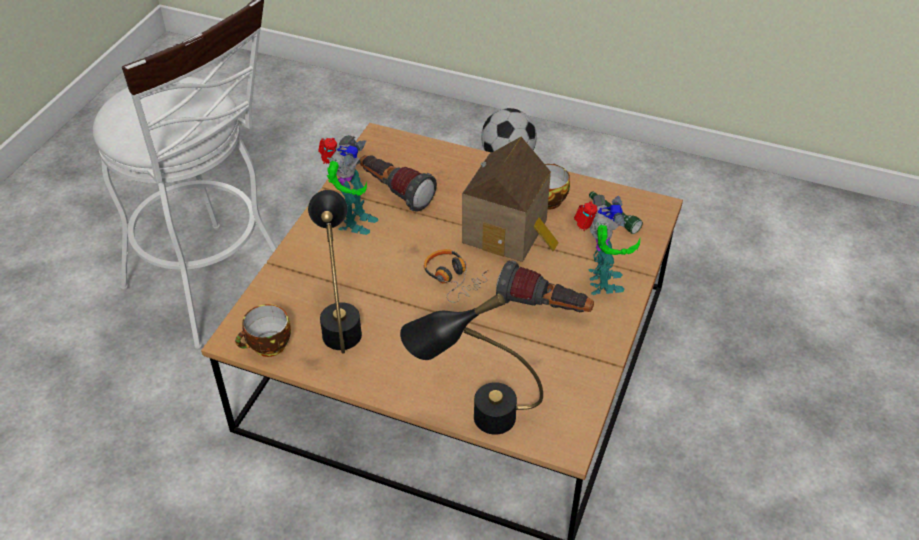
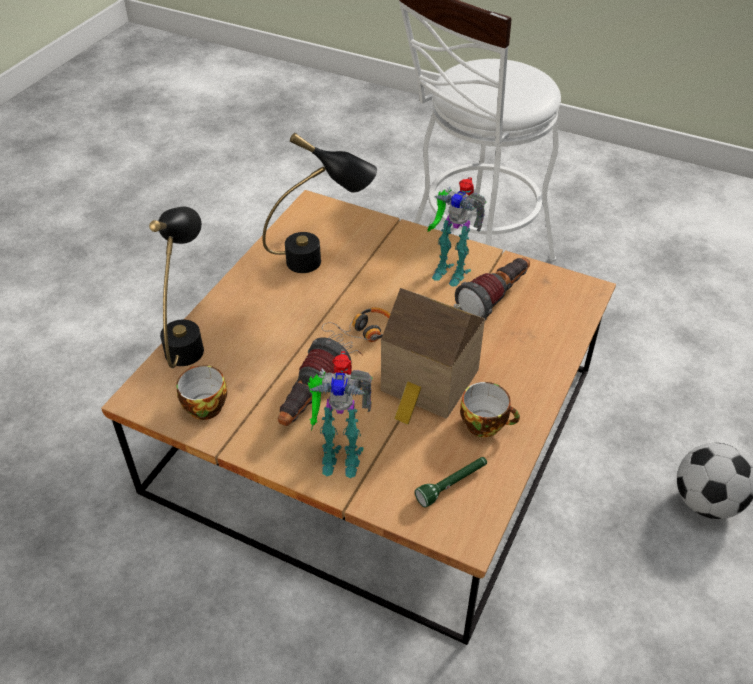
camera: 95 degrees right, 0 degrees up
cup [235,304,291,357] -> cup moved to [176,365,227,420]

